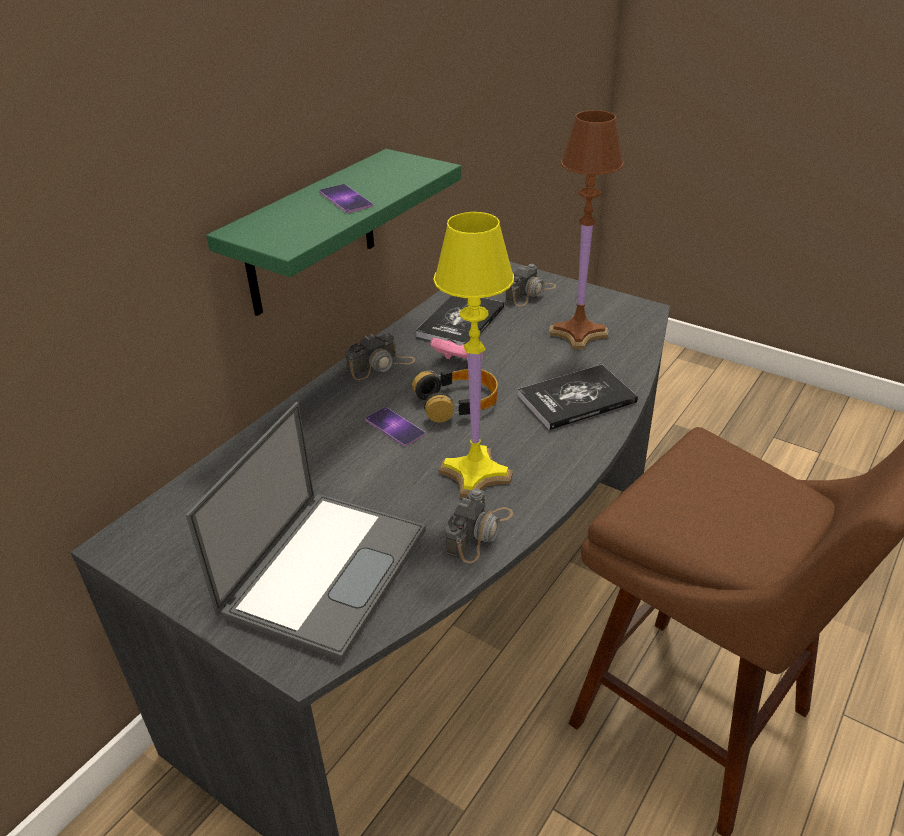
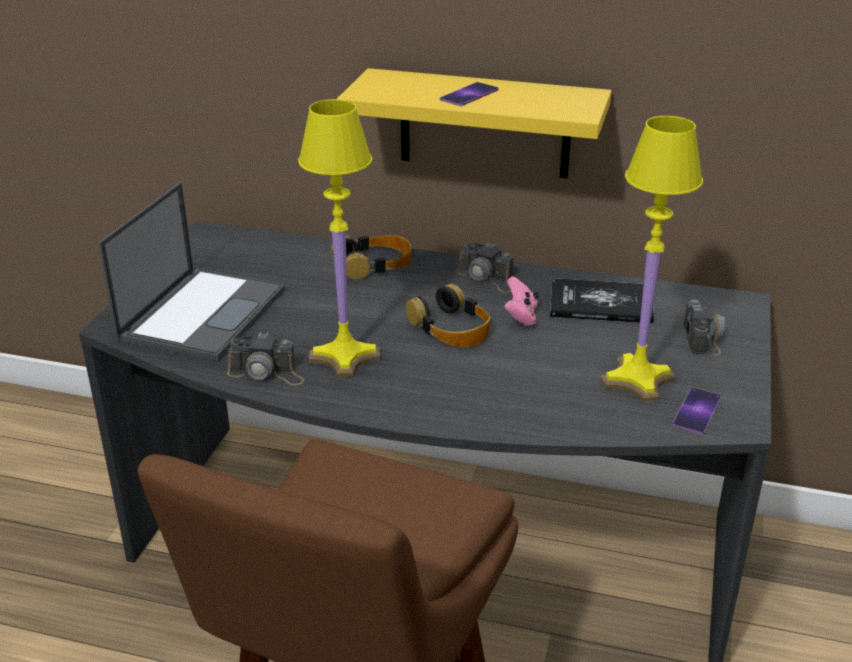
camera: 70 degrees right, 5 degrees down
laptop [186,402,426,662] -> laptop turned 75 degrees counterclockwise [98,182,285,361]
green shelf [206,149,461,316] -> yellow shelf [337,68,612,178]
phone [365,407,425,446] -> phone moved to [672,388,721,434]
camera [505,264,556,306] -> camera turned 105 degrees counterclockwise [683,299,726,356]
book [518,365,638,430] -> none
brown table lamp [549,110,624,349] -> yellow table lamp [600,116,703,402]
none -> headphones [331,235,411,280]

